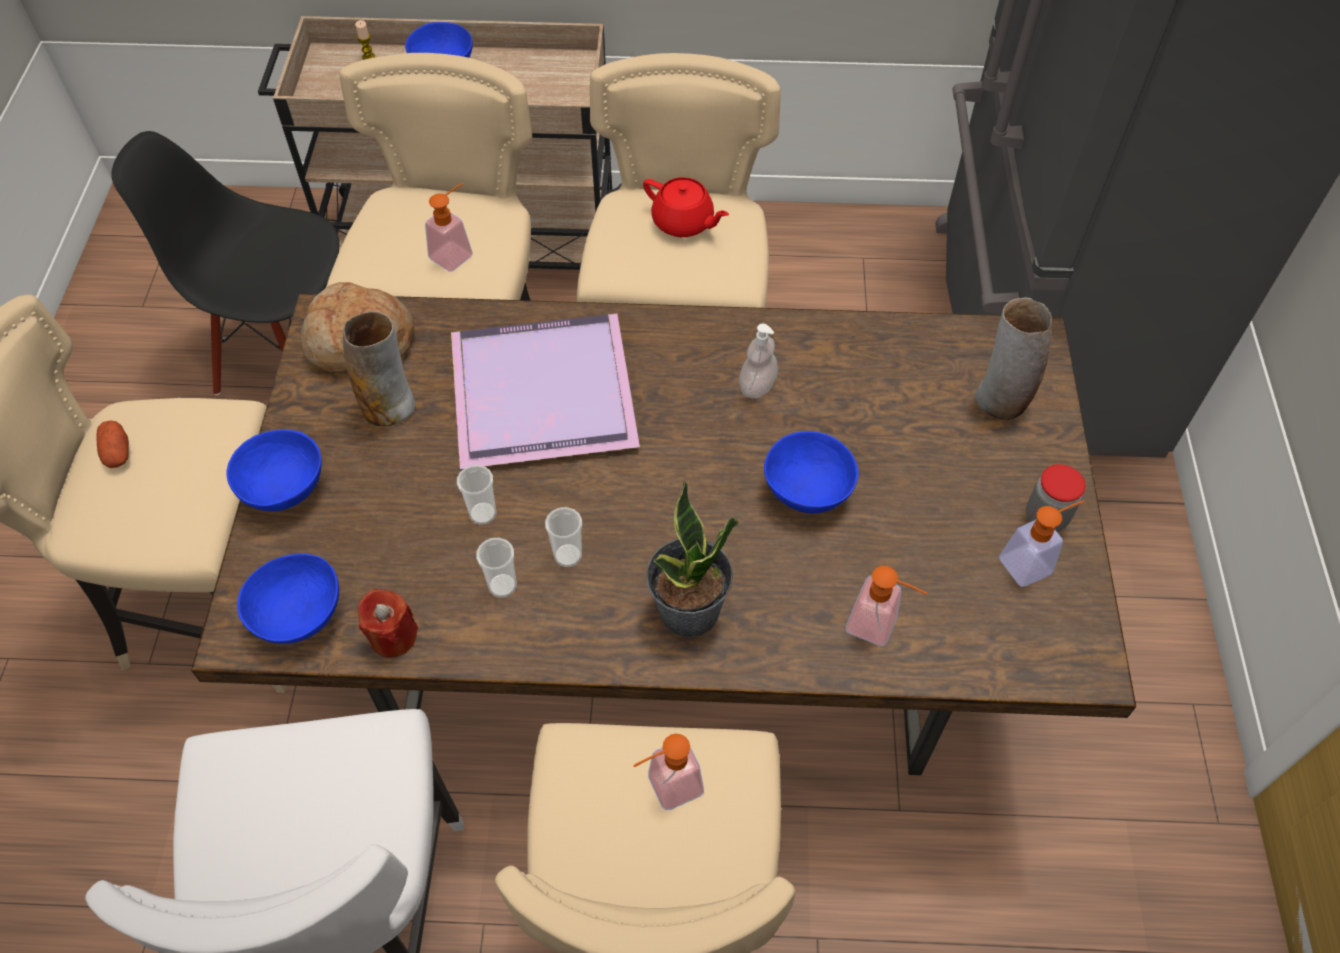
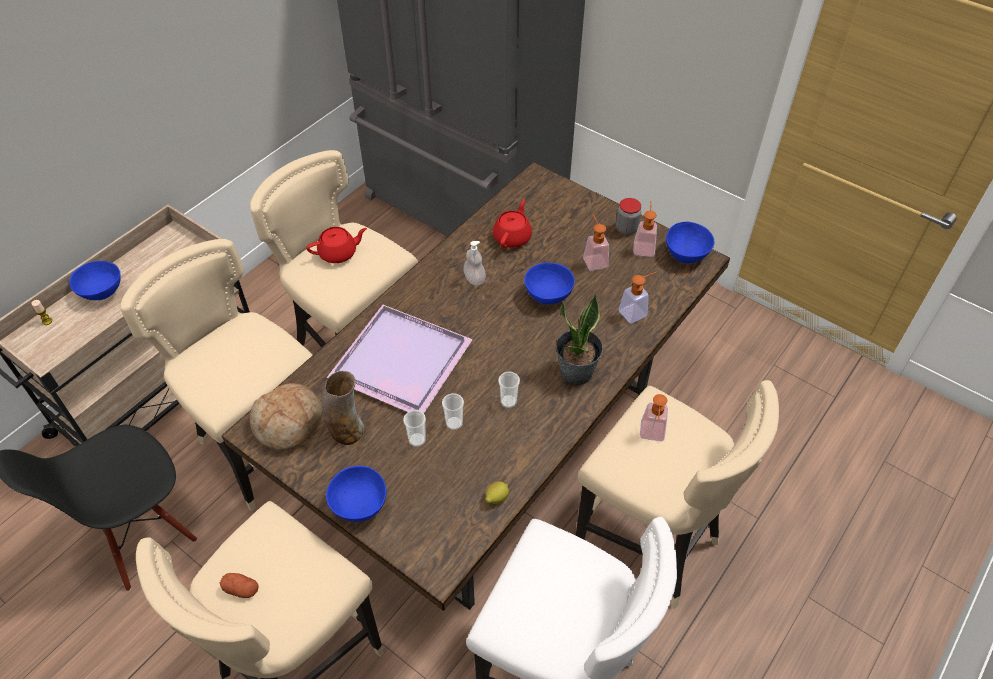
camera: 55 degrees left, 5 degrees down
blue bowl [237,553,339,644] -> blue bowl moved to [666,222,714,263]
red candle [358,589,418,658] -> lemon [485,481,509,504]
soap dispenser [425,183,473,272] -> soap dispenser moved to [583,215,609,271]
cup [476,538,517,598] -> cup moved to [403,410,426,447]
vase [975,298,1052,420] -> none
none -> red teapot [493,199,532,248]

